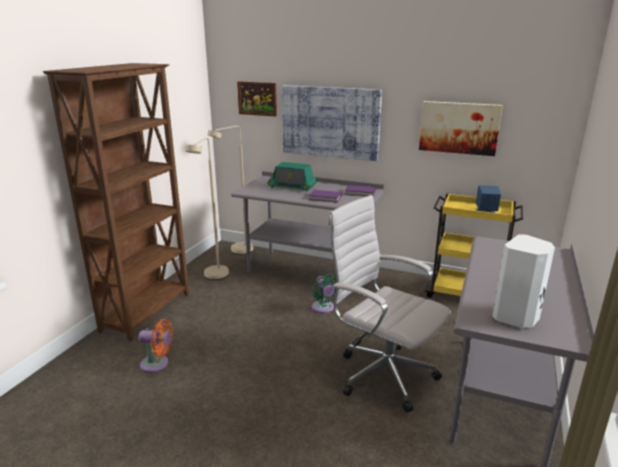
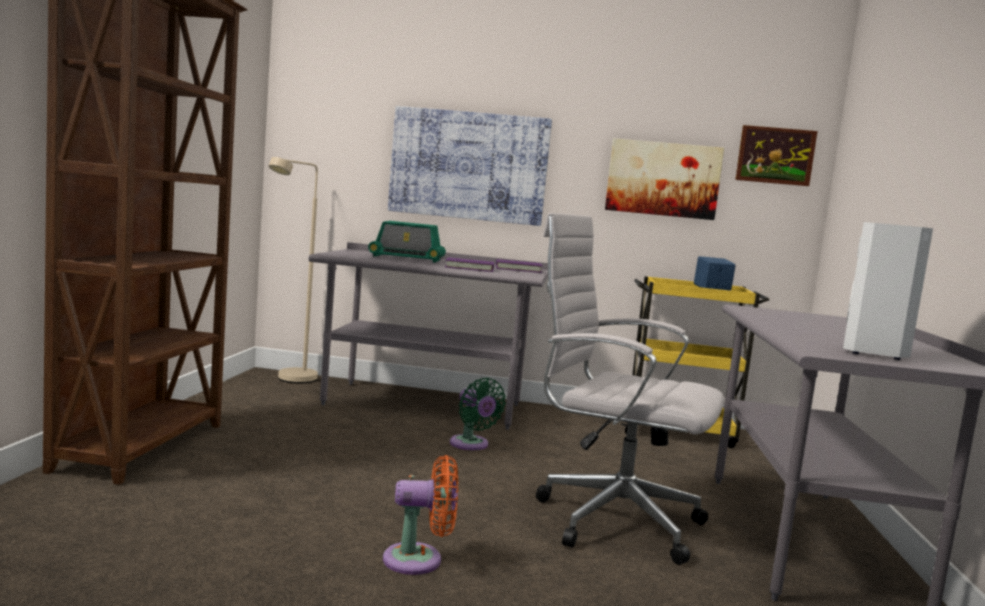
camera: 15 degrees left, 15 degrees down
orange fan [138,319,173,373] -> orange fan moved to [383,455,458,575]
beige floor lamp [186,138,229,280] -> none
picture [237,81,277,117] -> picture moved to [735,125,818,186]

